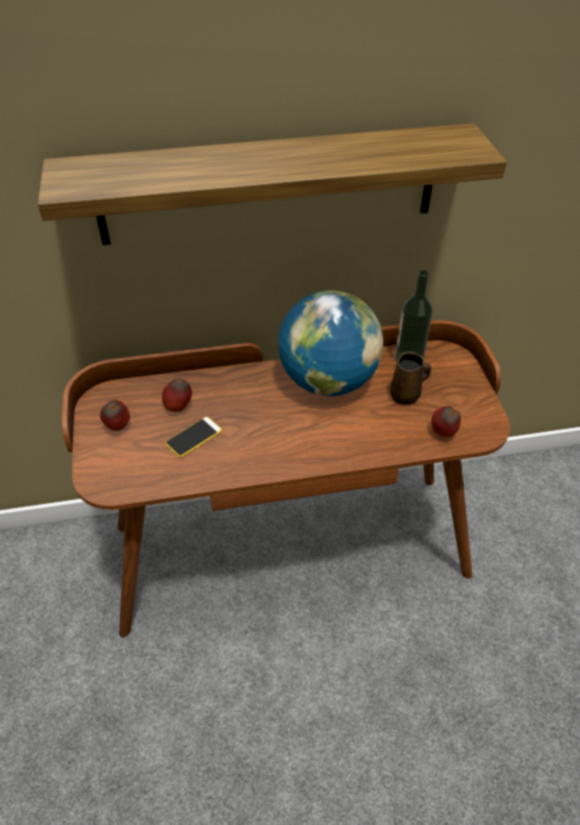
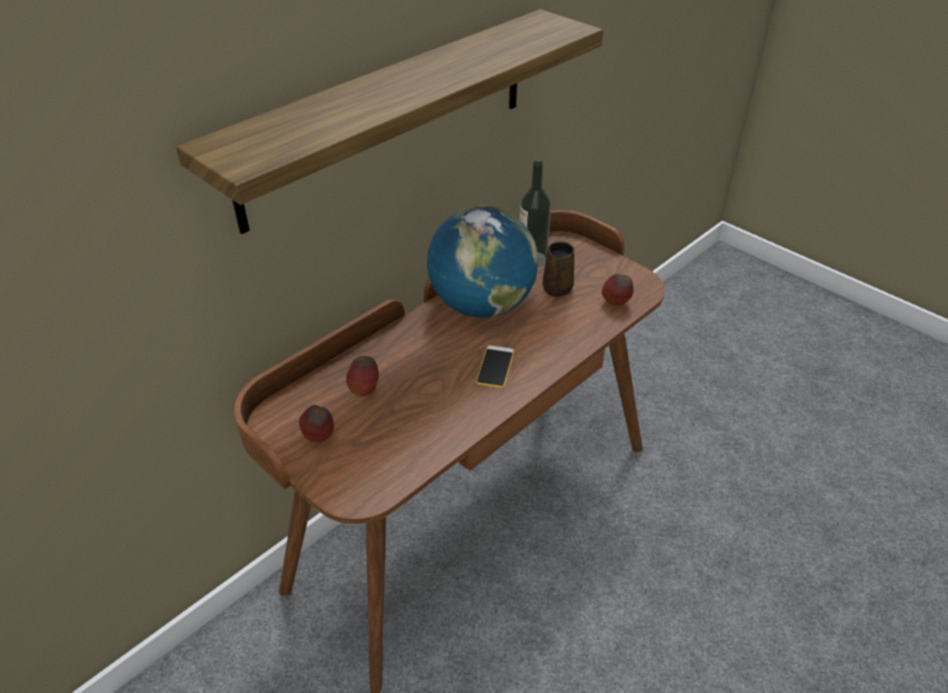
camera: 35 degrees left, 5 degrees down
phone [165,417,222,458] -> phone moved to [476,345,514,388]

